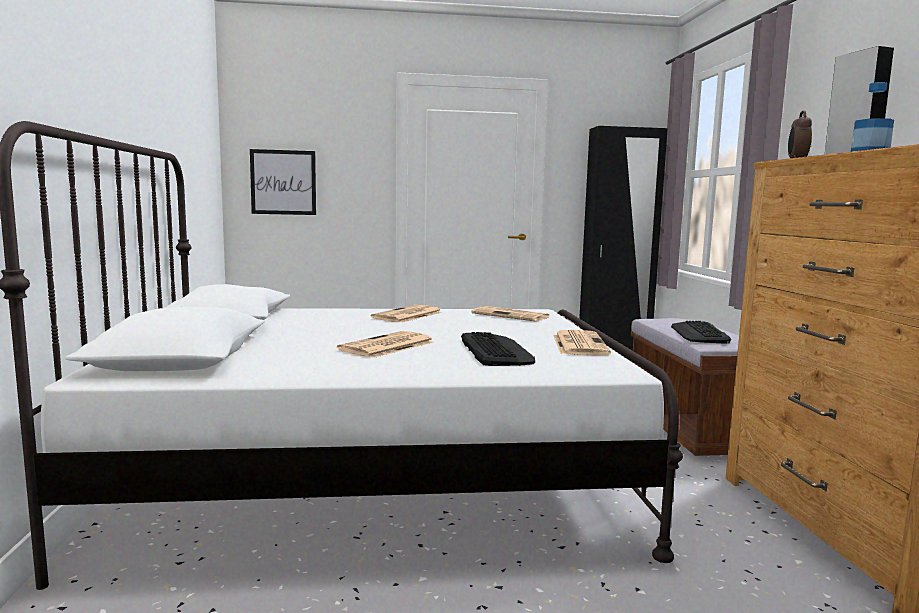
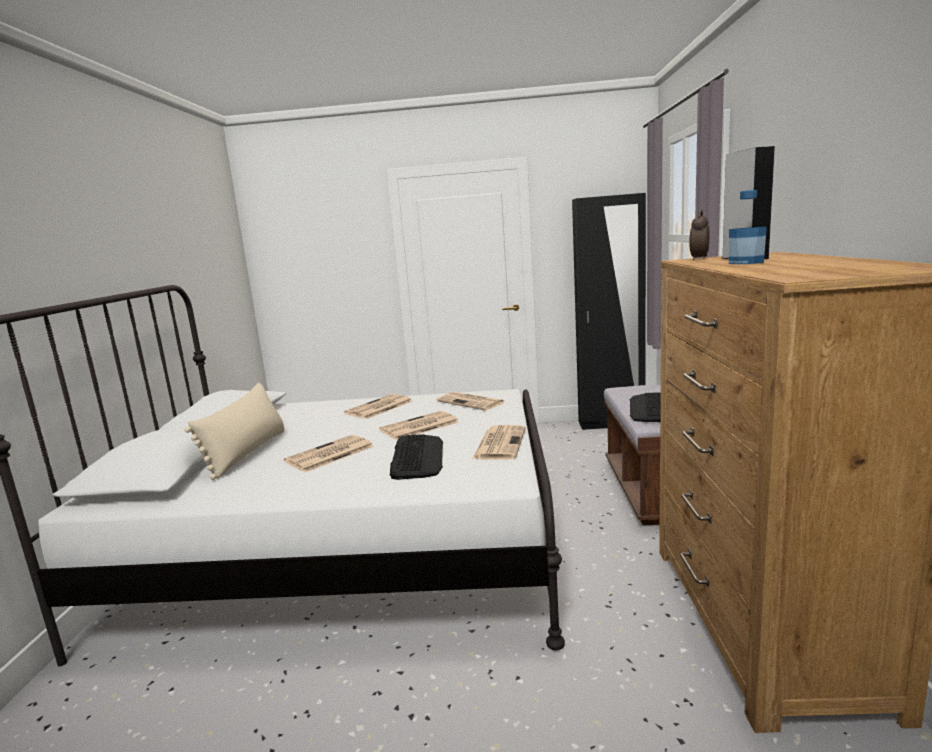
camera: 10 degrees right, 5 degrees up
picture [250,149,316,215] -> none
none -> beige pillow [184,383,284,480]
none -> newspaper [380,411,459,440]

